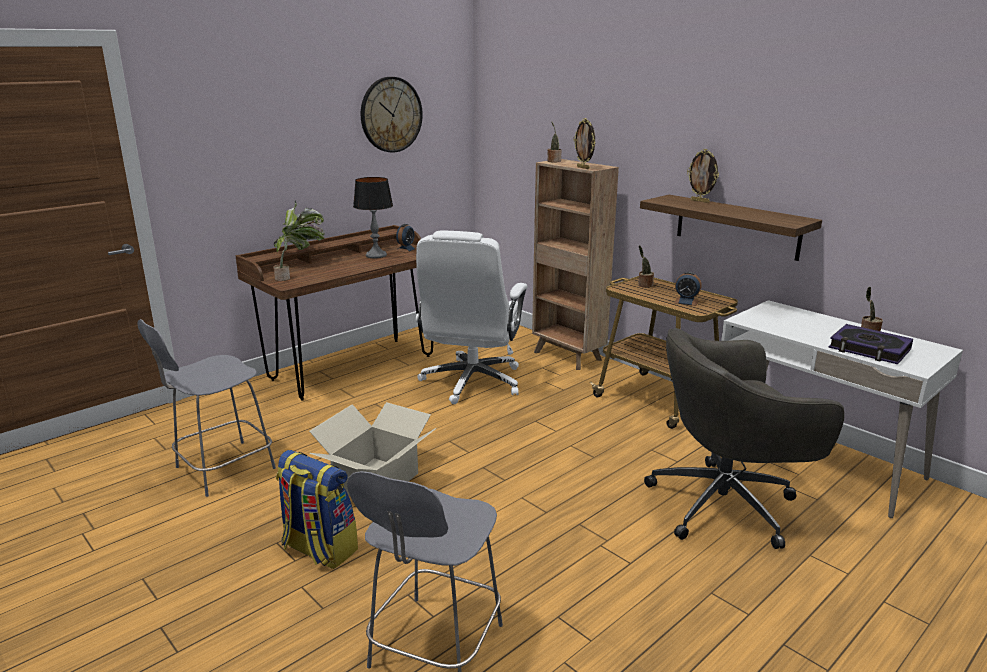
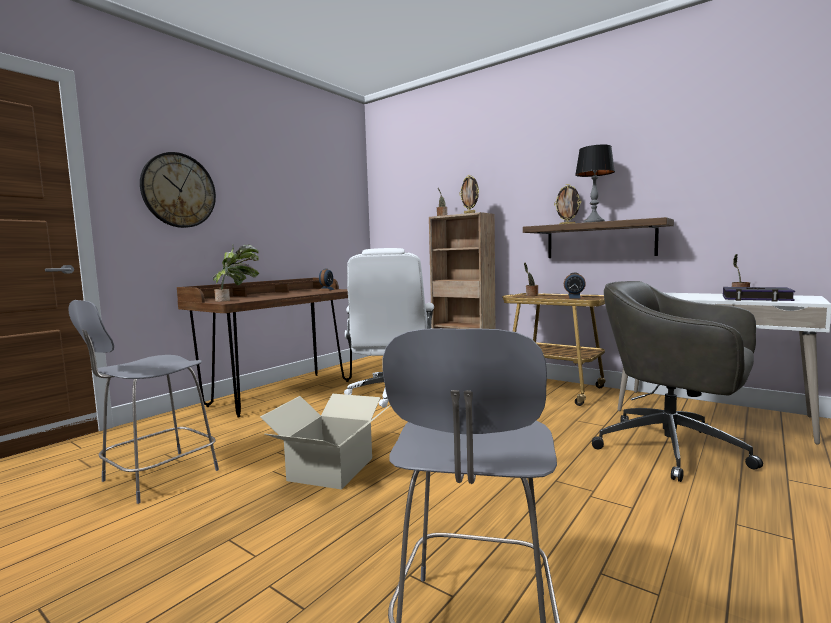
camera: 10 degrees left, 15 degrees down
backpack [276,450,358,569] -> none
table lamp [353,177,393,258] -> table lamp moved to [575,145,615,223]
wall clock [361,77,423,153] -> wall clock moved to [140,152,216,228]
grey office chair [644,328,845,549] -> grey office chair turned 60 degrees clockwise [592,281,763,482]

